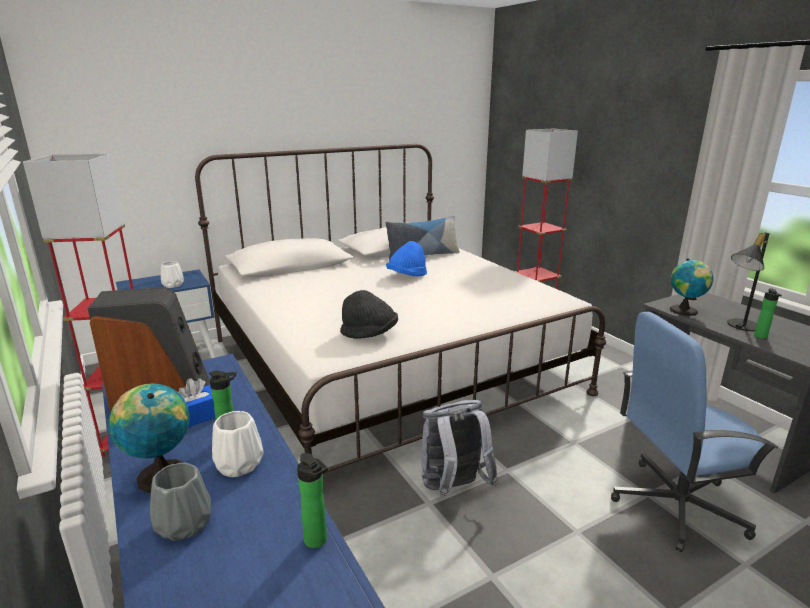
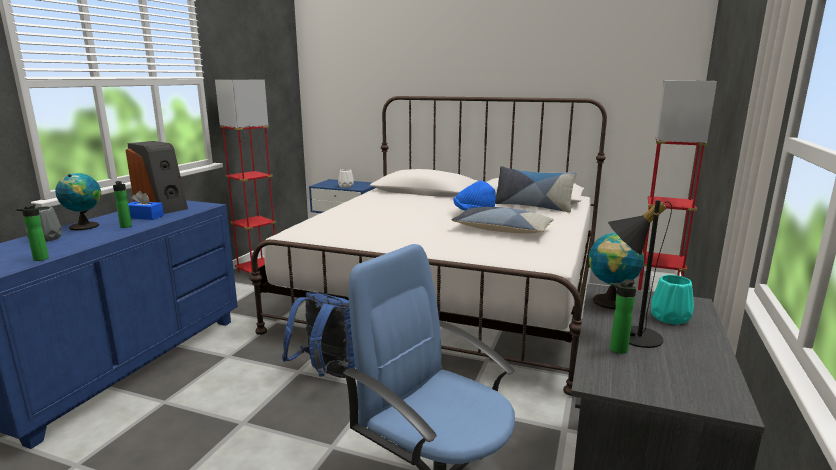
camera: 50 degrees right, 5 degrees down
white vase [212,411,264,477] -> none
black hat [340,290,398,339] -> none
grey backpack [422,400,498,498] -> blue backpack [282,292,355,378]
none -> pillow [451,207,554,234]
none -> turquoise vase [651,275,694,325]

